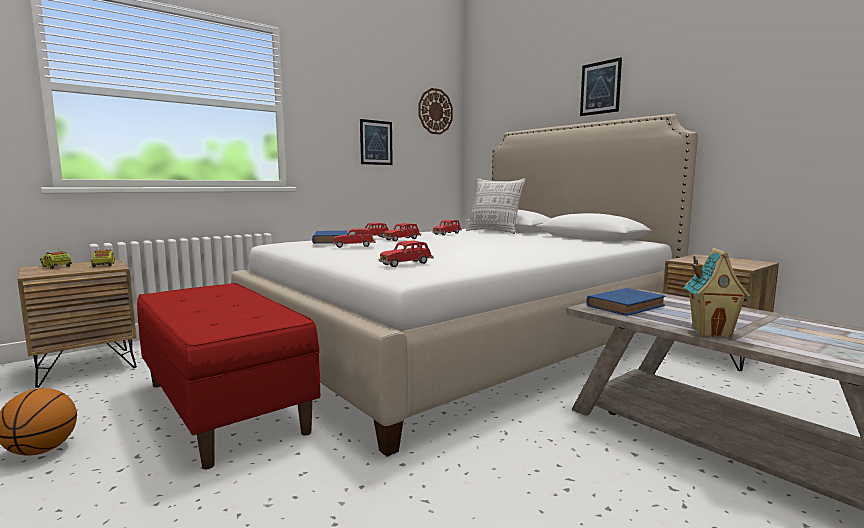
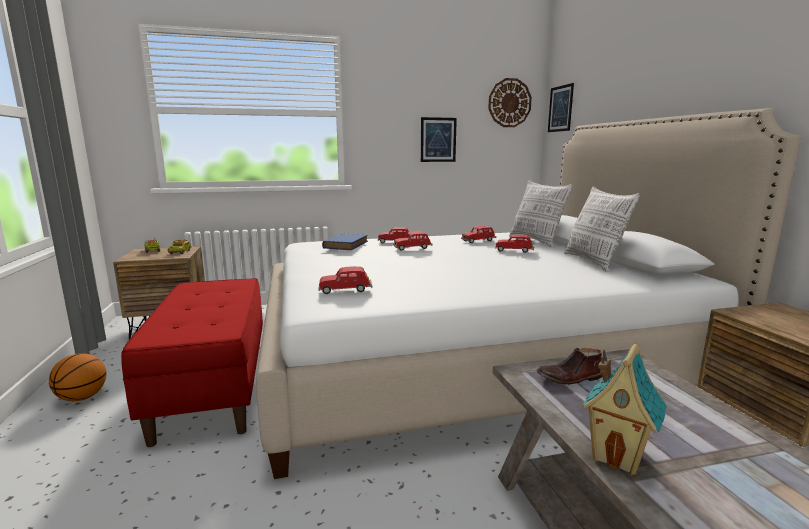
camera: 25 degrees right, 5 degrees up
red toy car [333,228,376,248] -> red toy car moved to [495,234,534,253]
picture [580,57,622,116] -> picture moved to [548,83,574,132]
blue book [586,288,665,316] -> brown shoe [536,348,602,385]
none -> pillow [564,187,640,271]

